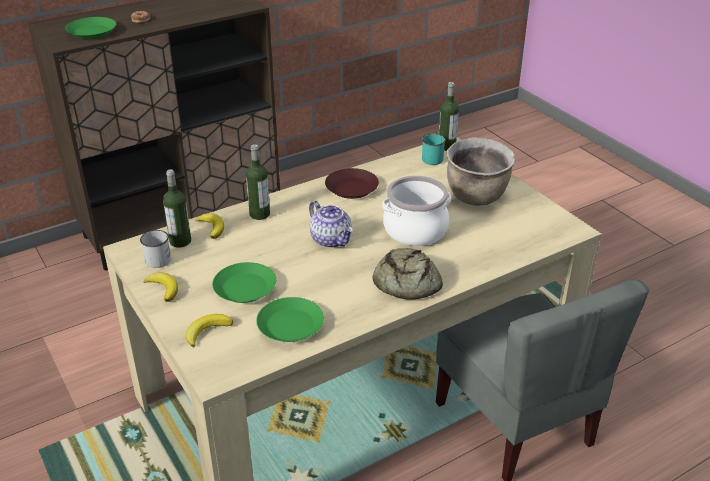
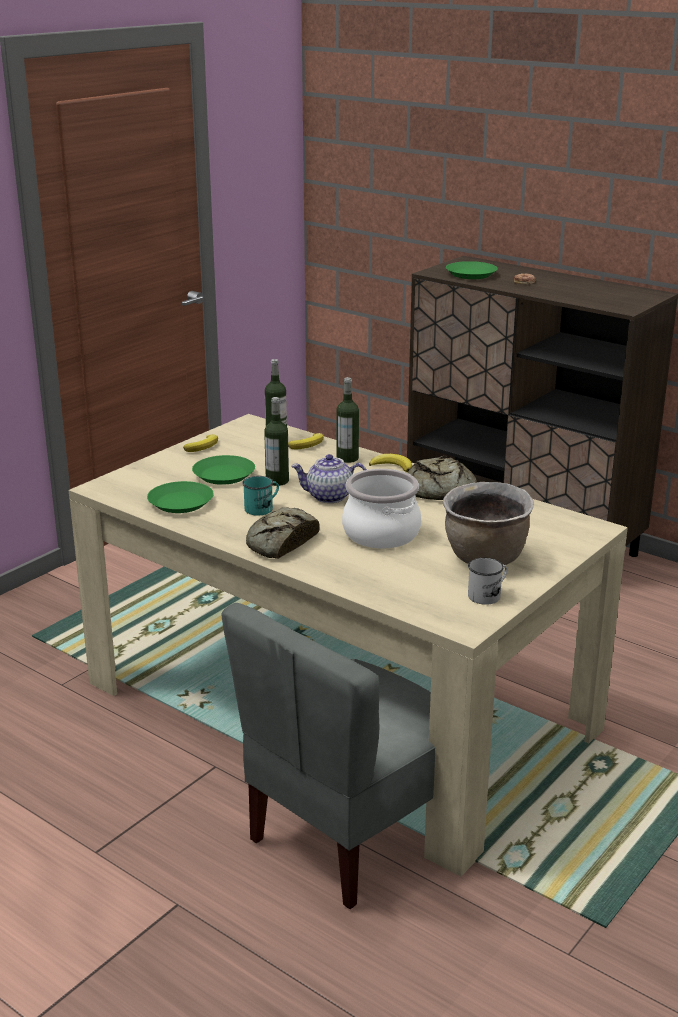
camera: 70 degrees right, 10 degrees down
white mug [140,230,171,268] -> white mug moved to [468,558,507,605]
banana [186,314,233,347] -> banana moved to [369,454,412,472]
teapot [309,201,353,248] -> teapot turned 60 degrees clockwise [291,454,367,503]
brown plate [325,168,379,199] -> bread [408,456,477,500]
turquoise mug [422,134,446,165] -> turquoise mug moved to [242,476,279,516]
bottle [439,82,459,151] -> bottle moved to [264,397,289,486]

